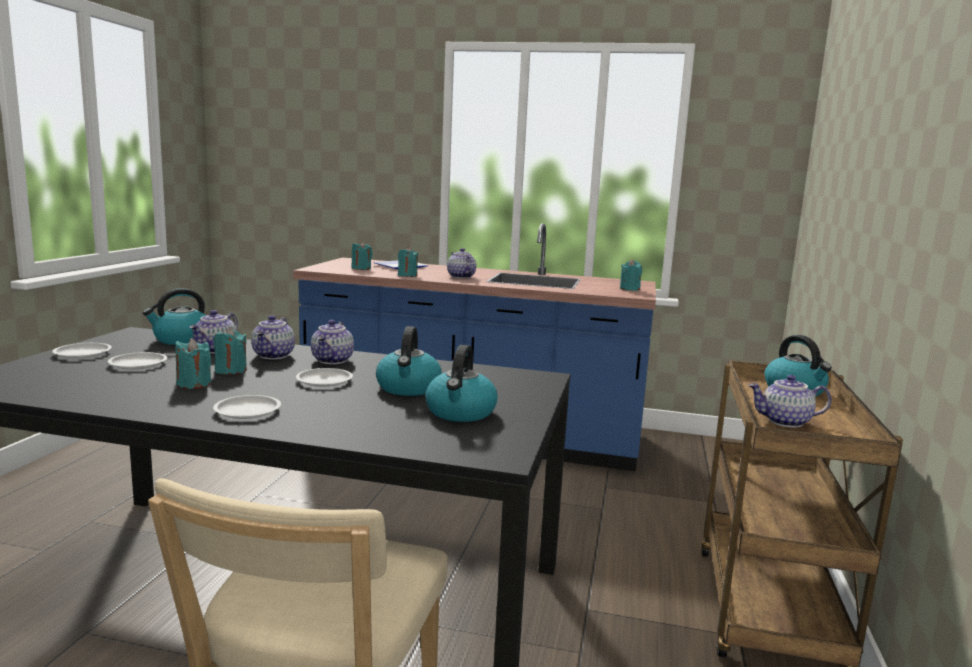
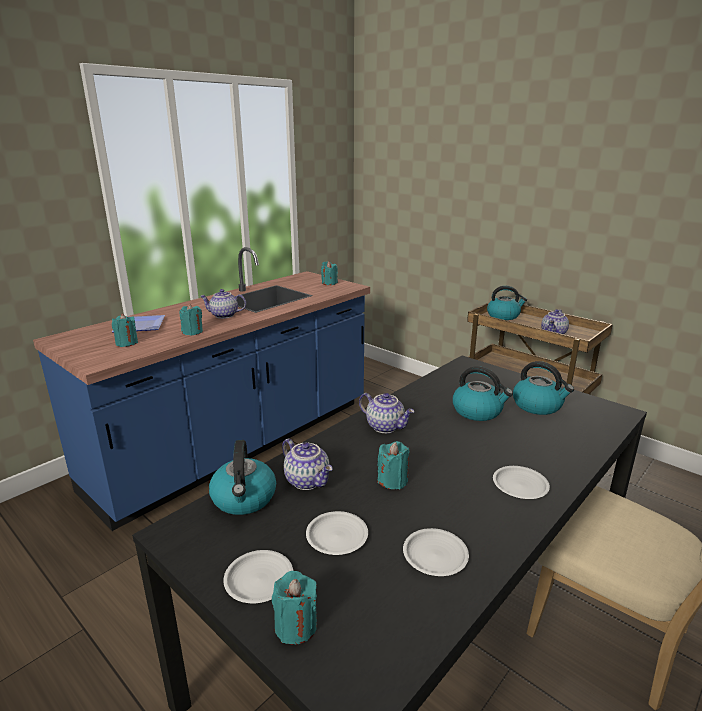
camera: 60 degrees left, 10 degrees up
turquoise candle [176,338,211,389] -> turquoise candle moved to [272,571,317,644]
teapot [251,315,295,359] -> none
white plate [296,368,353,387] -> white plate moved to [403,528,469,576]

